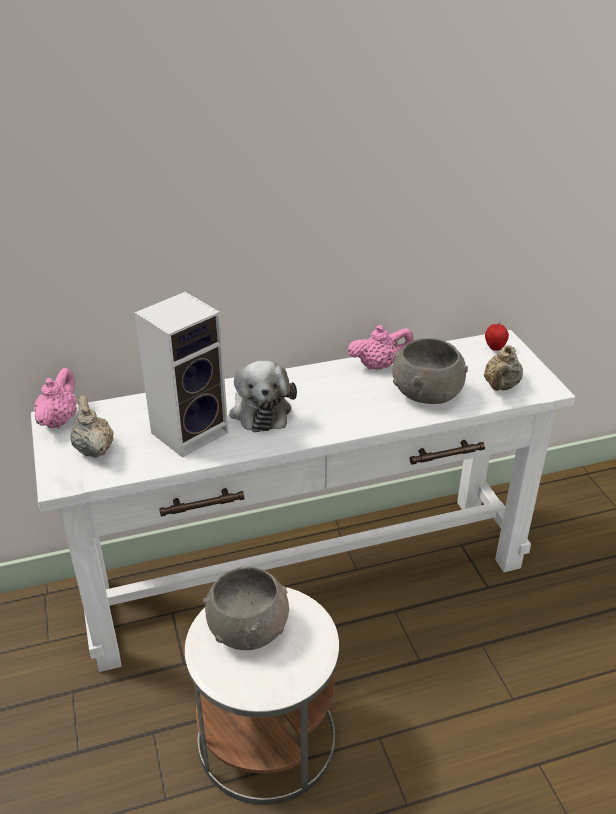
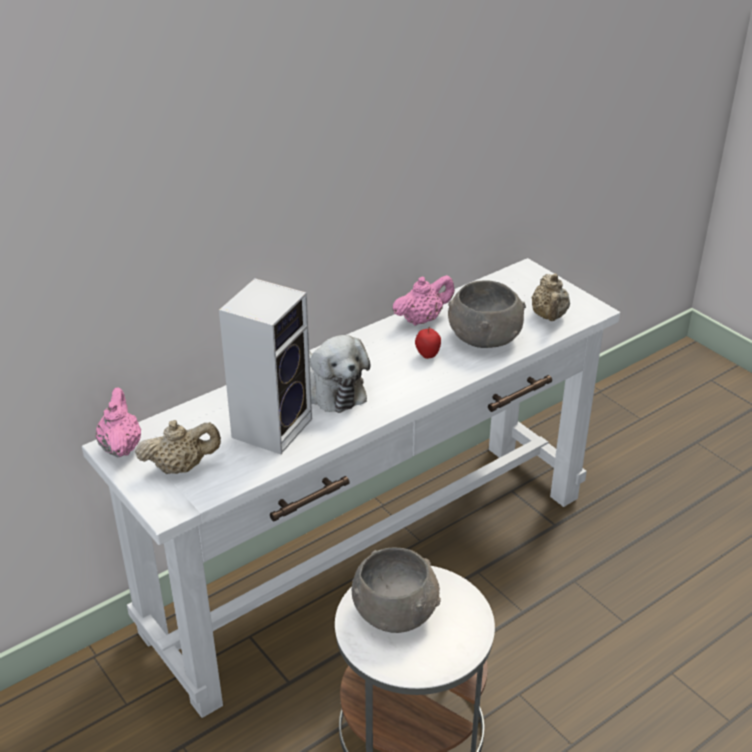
camera: 20 degrees left, 0 degrees up
beige teapot [70,395,114,458] -> beige teapot turned 120 degrees clockwise [135,420,221,474]
apple [485,322,509,351] -> apple moved to [415,327,441,359]

